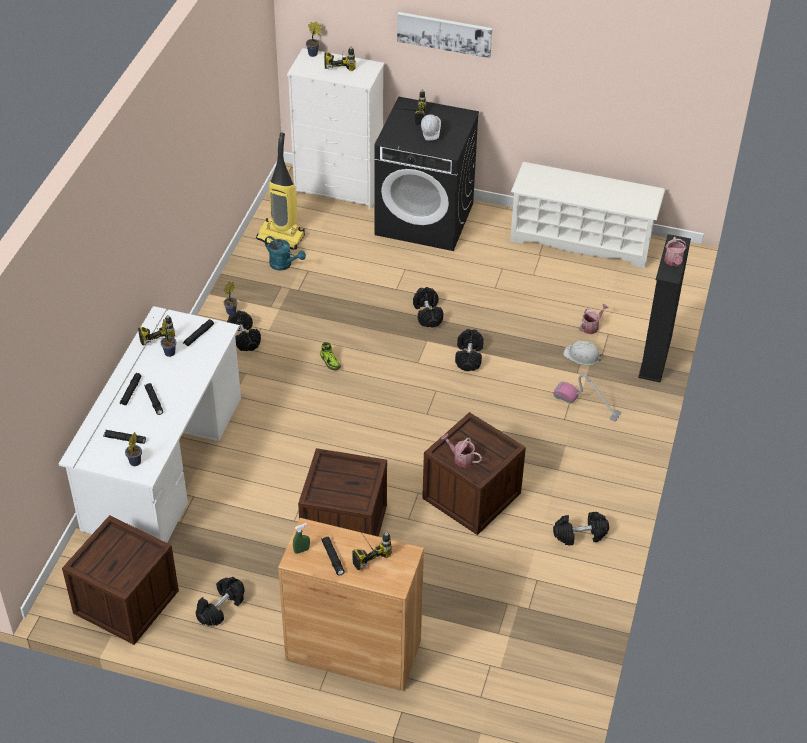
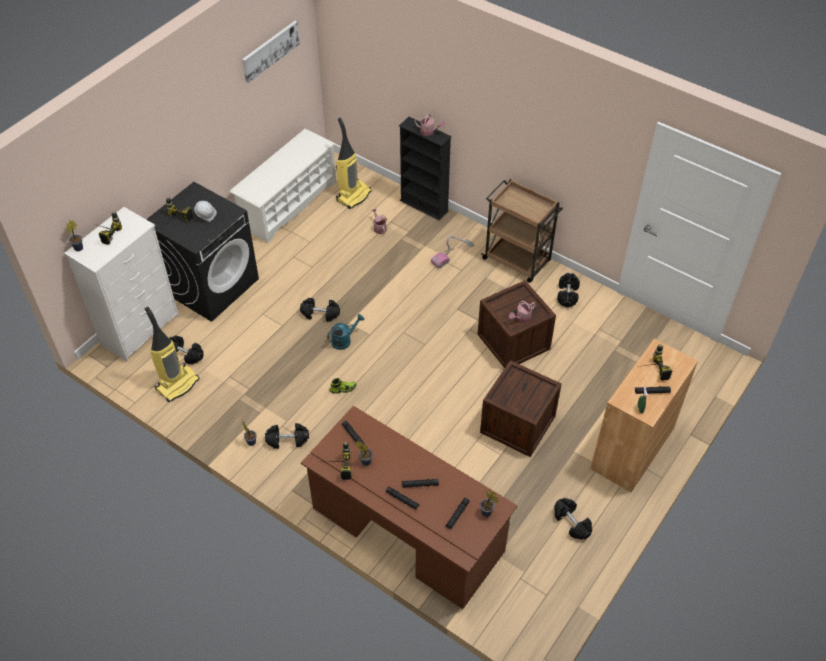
camera: 70 degrees left, 5 degrees up
white desk [59,306,241,543] -> brown desk [301,406,517,609]
crate [62,515,179,645] -> none
turquoise watering can [265,236,306,271] -> turquoise watering can moved to [327,314,364,350]
picture [397,12,492,58] -> picture moved to [242,21,300,83]
black dumbbell [455,329,484,371] -> black dumbbell moved to [169,336,204,365]
white hard hat [563,341,603,365] -> none
none -> vacuum cleaner [336,117,372,209]
none -> brown cart [481,179,563,283]

